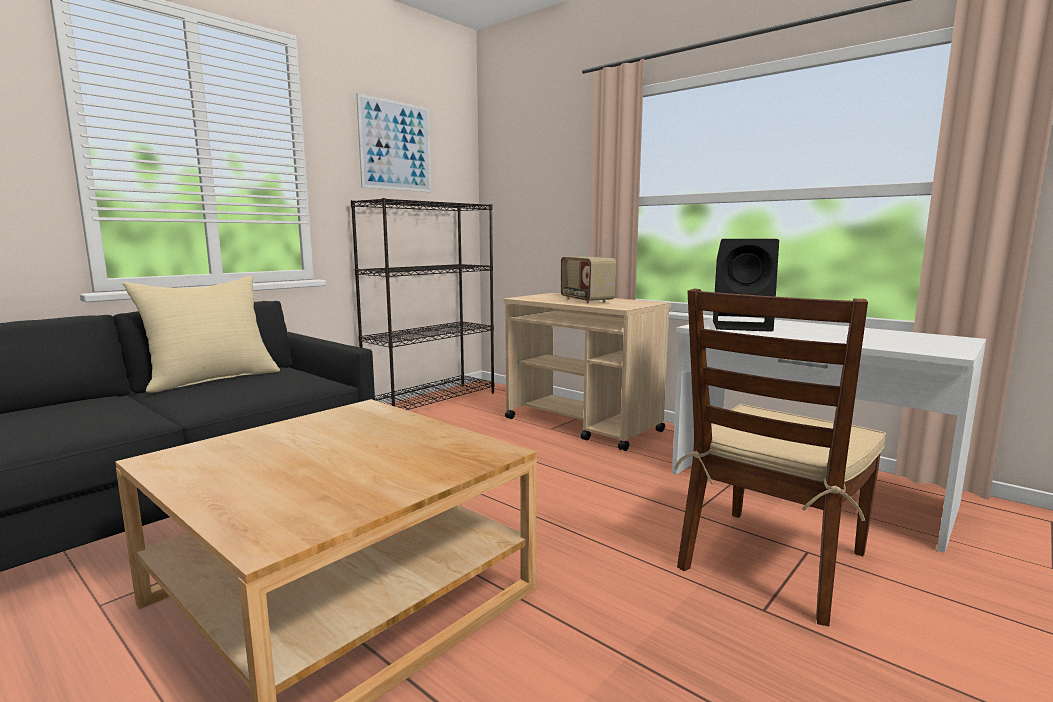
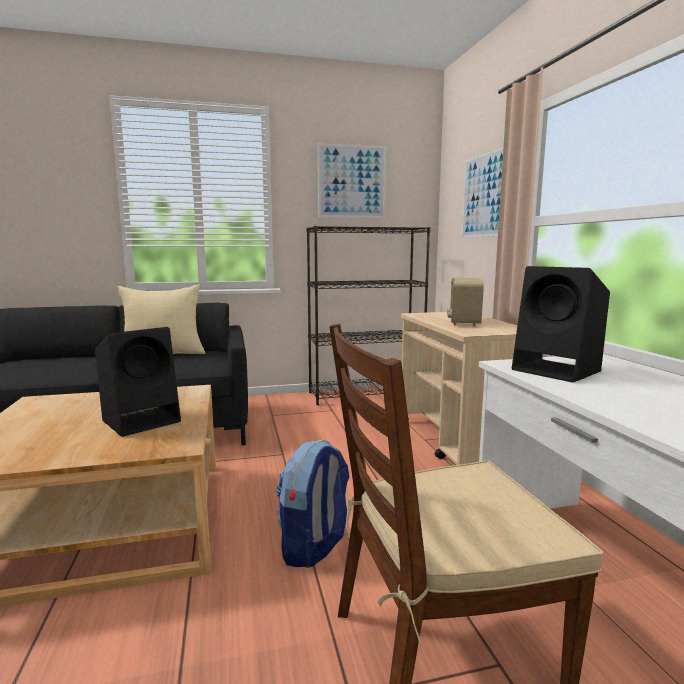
camera: 35 degrees right, 0 degrees up
none -> black speaker [95,327,181,437]
none -> backpack [276,440,350,568]
none -> picture [462,146,504,238]

